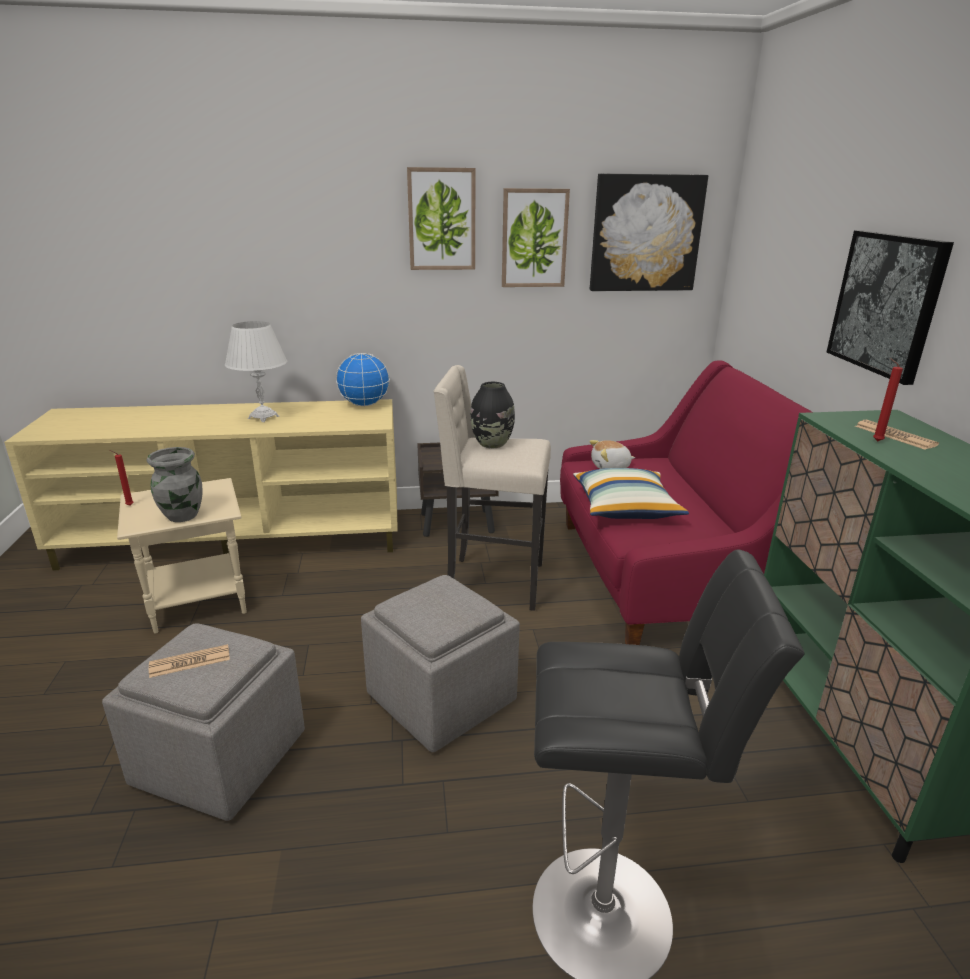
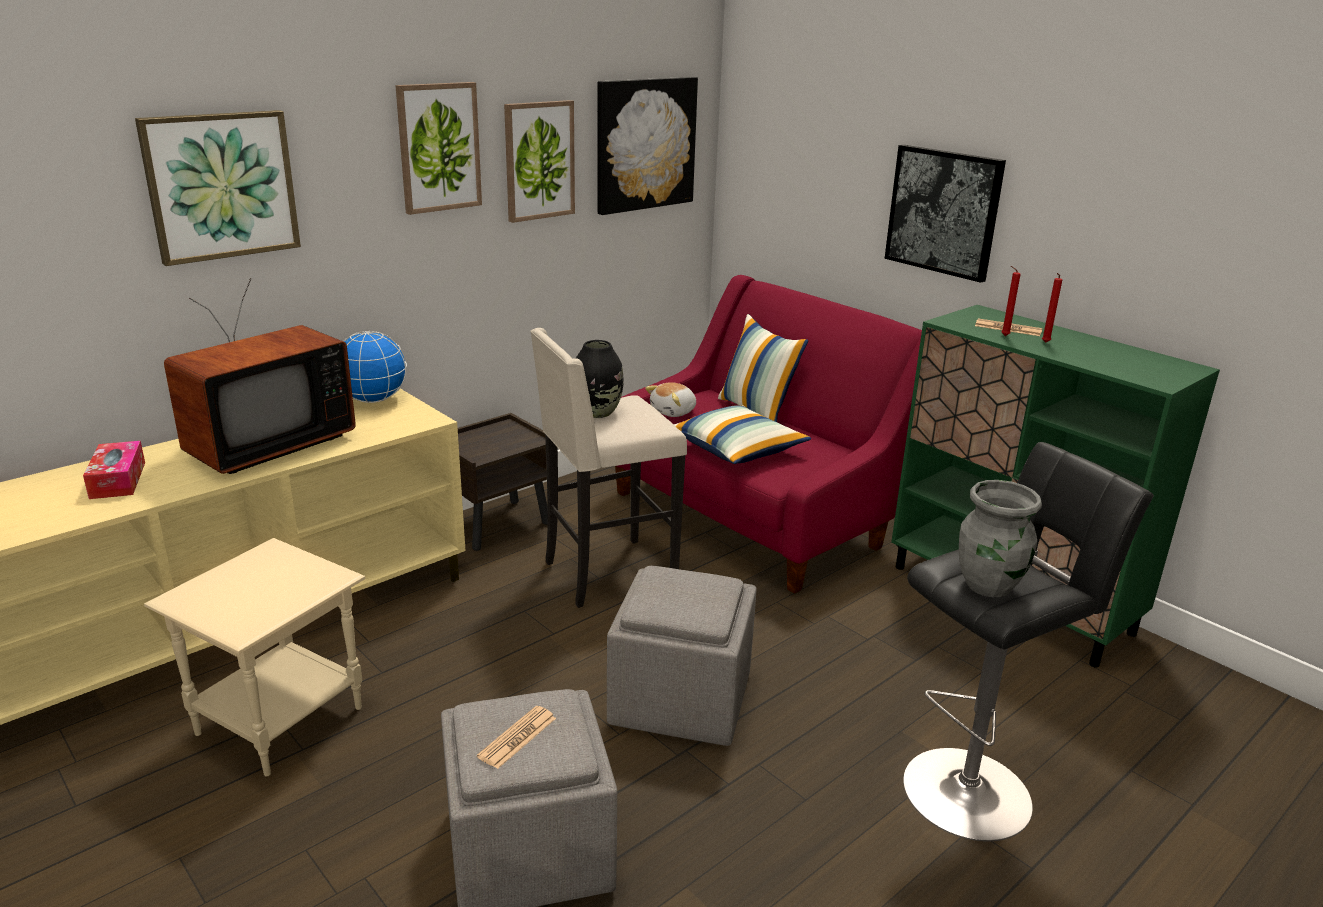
camera: 35 degrees left, 0 degrees up
red candle [110,450,134,506] -> red candle moved to [1042,273,1062,343]
grey vase [146,447,202,522] -> grey vase moved to [959,480,1042,597]
white table lamp [225,321,287,422] -> television [164,278,356,474]
none -> tissue box [83,441,145,499]
none -> picture [135,110,301,266]
none -> pillow [718,314,808,422]

